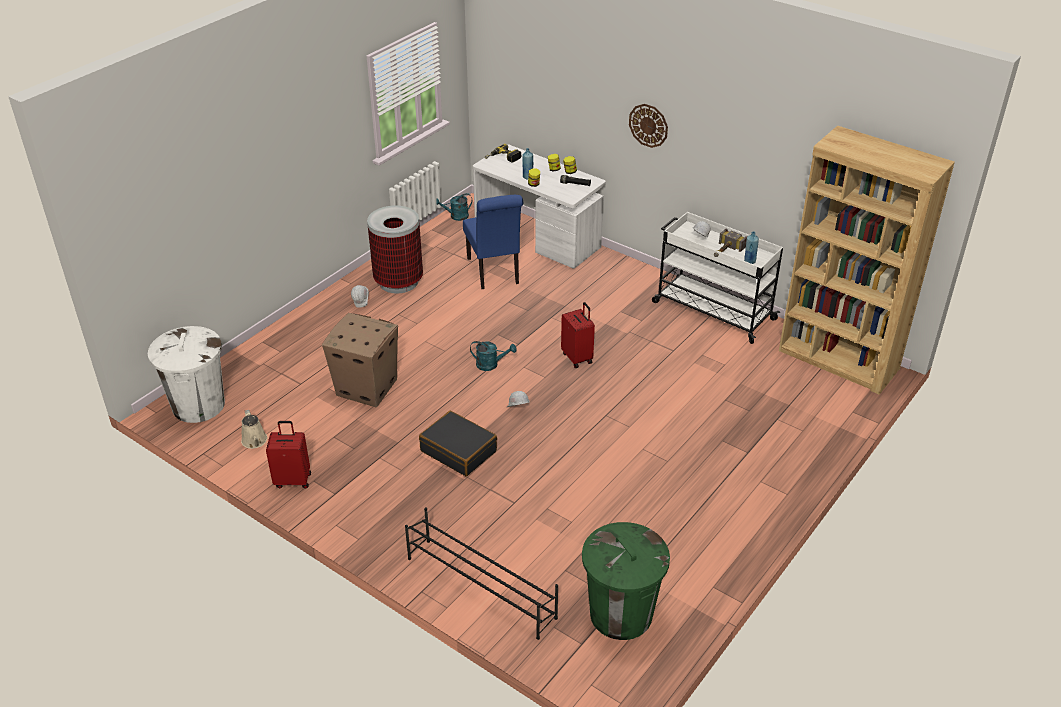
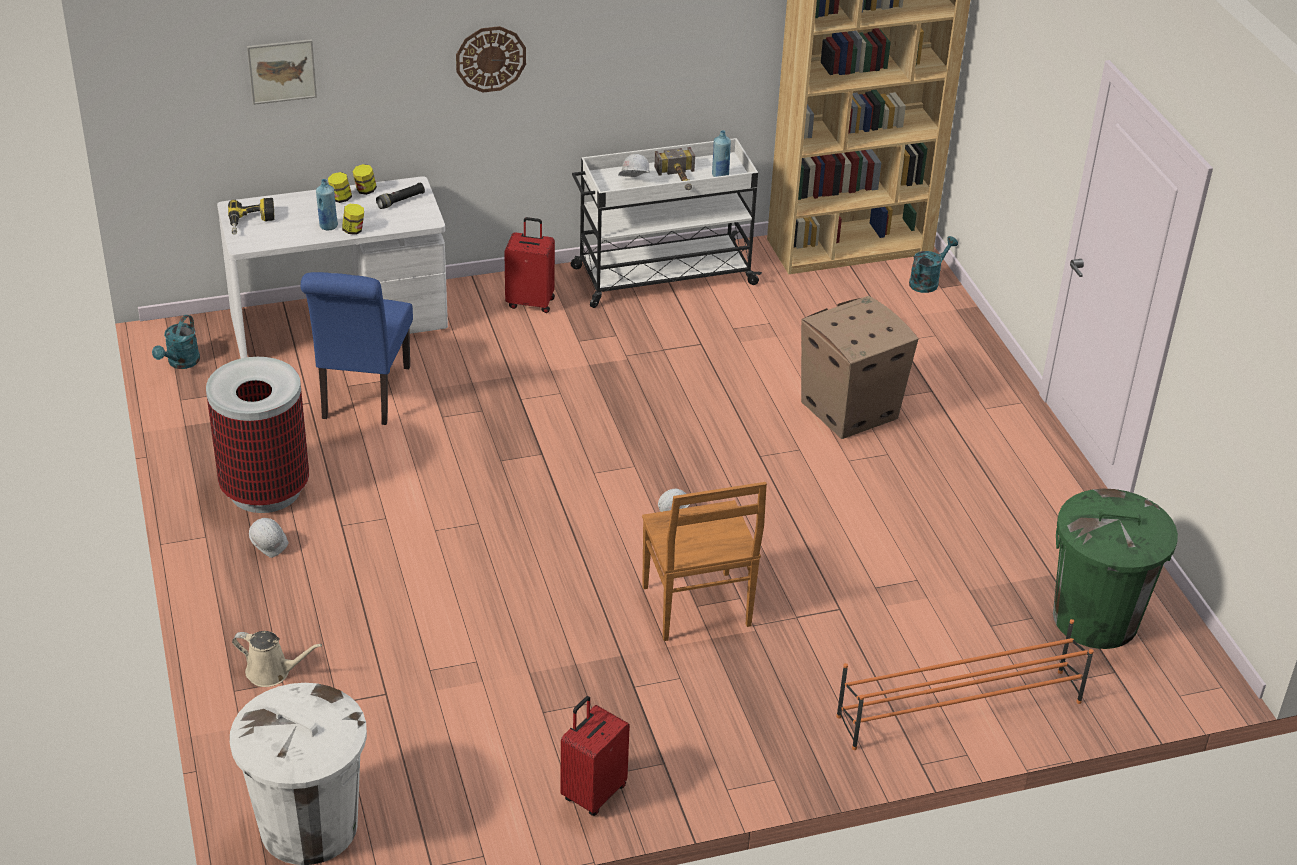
camera: 55 degrees left, 0 degrees up
beige watering can [241,410,267,449] -> beige watering can moved to [232,631,322,687]
cardboard box [322,313,398,407] -> cardboard box moved to [801,296,919,439]
black shoe rack [405,508,558,640] -> orange shoe rack [836,619,1094,750]
black suitcase [419,411,497,476] -> brown chair [642,482,767,641]
blue chair [463,195,523,289] -> blue chair turned 75 degrees clockwise [300,272,413,425]
turquoise watering can [470,341,517,371] -> turquoise watering can moved to [909,236,958,293]
red suitcase [561,302,595,368] -> red suitcase moved to [504,217,555,313]
none -> picture [247,39,317,105]

